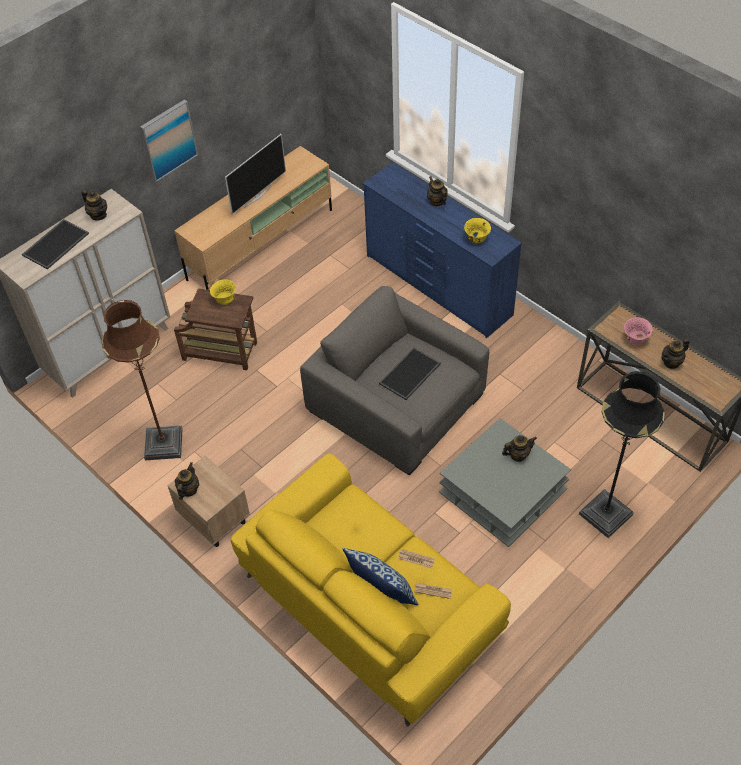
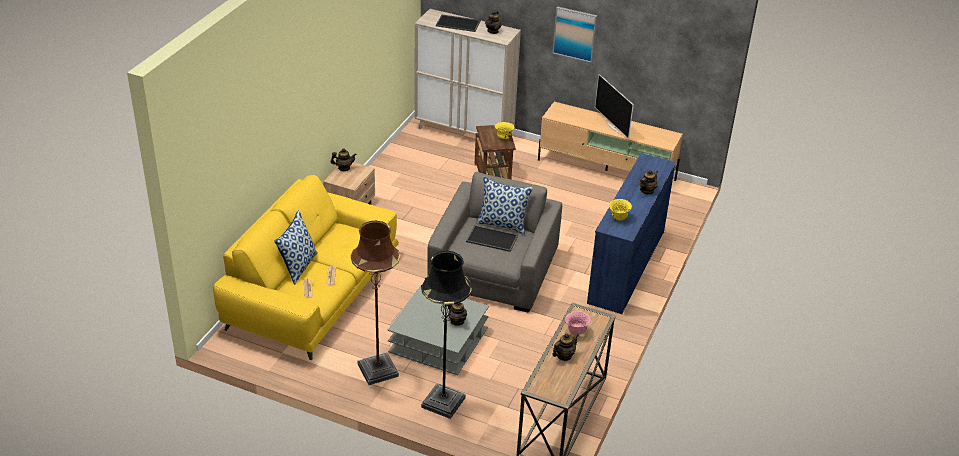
camera: 65 degrees right, 15 degrees down
brown floor lamp [102,300,183,460] -> brown floor lamp moved to [351,221,400,385]
television [225,134,286,214] -> television turned 45 degrees clockwise [595,74,634,139]
teapot [661,338,690,369] -> teapot turned 105 degrees clockwise [552,333,578,361]
none -> pillow [477,177,533,235]

